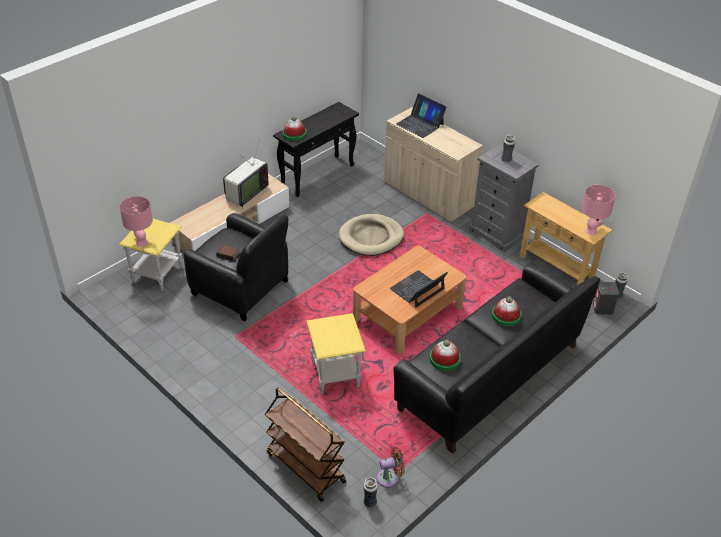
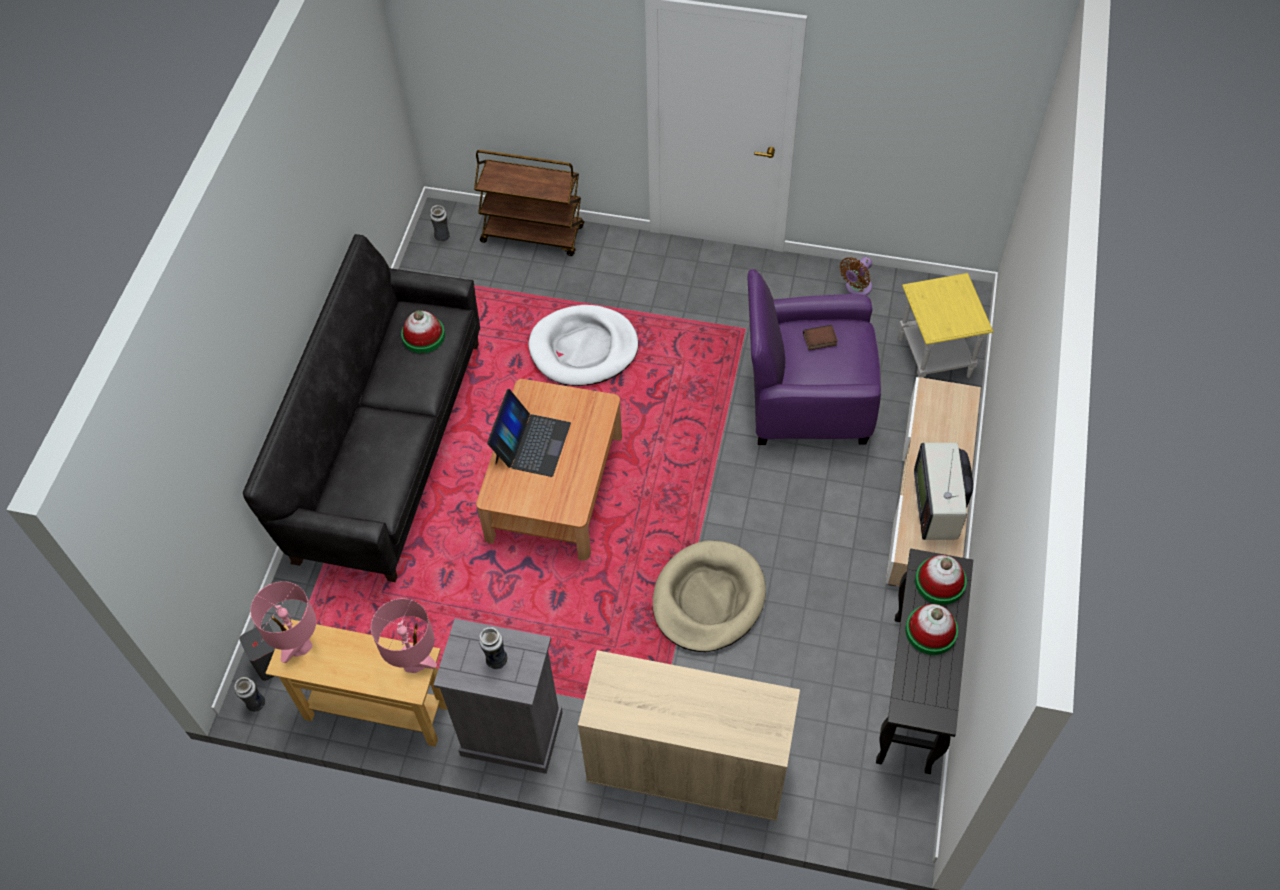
camera: 150 degrees right, 15 degrees up
pink table lamp [120,196,153,247] -> pink table lamp moved to [371,598,437,673]
black armchair [184,213,289,321] -> purple armchair [748,269,881,445]
yellow side table [307,313,366,394] -> white dog bed [528,305,638,386]
brown fan [377,447,405,488] -> brown fan moved to [839,257,872,296]
laptop [396,94,447,138] -> none
hat [492,296,522,327] -> hat moved to [905,604,958,655]

